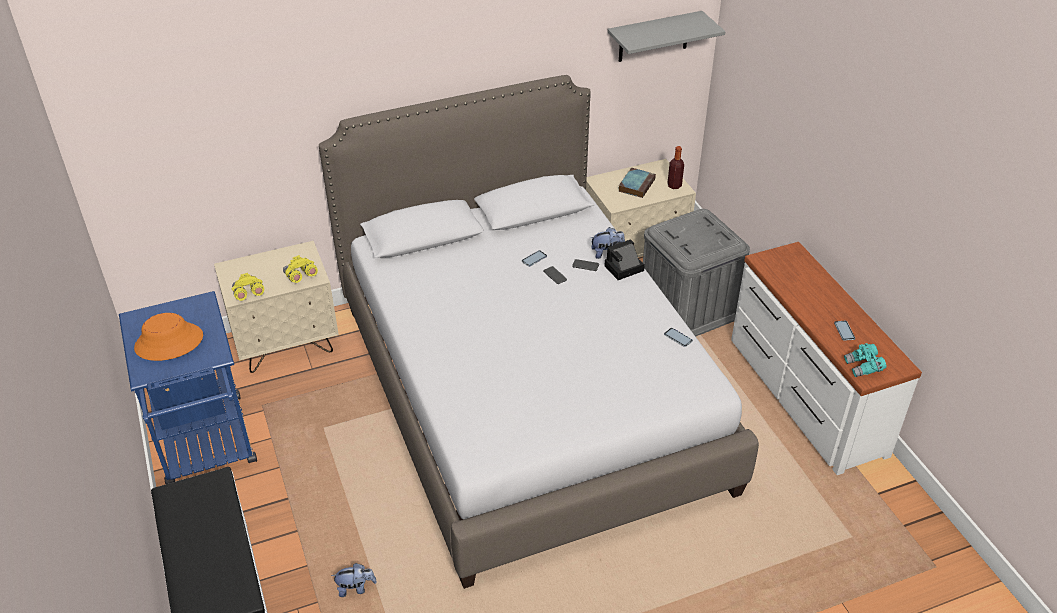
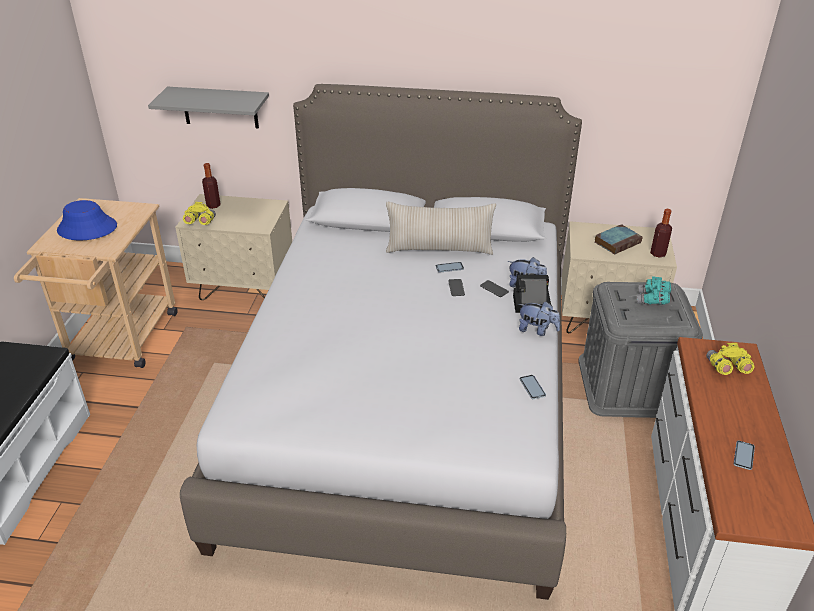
camera: 30 degrees right, 5 degrees down
blue cart [119,291,257,484] -> beige cart [14,198,177,368]
orange hat [134,313,203,361] -> blue hat [57,200,117,240]
yellow binoculars [283,255,318,283] -> yellow binoculars moved to [706,343,754,375]
plush toy [331,563,377,597] -> plush toy moved to [519,301,560,336]
grey shelf [607,11,725,62] -> grey shelf moved to [148,87,269,128]
turquoise binoculars [844,343,887,377] -> turquoise binoculars moved to [637,276,671,305]
none -> bottle [202,163,221,209]
none -> beige pillow [386,202,496,255]

